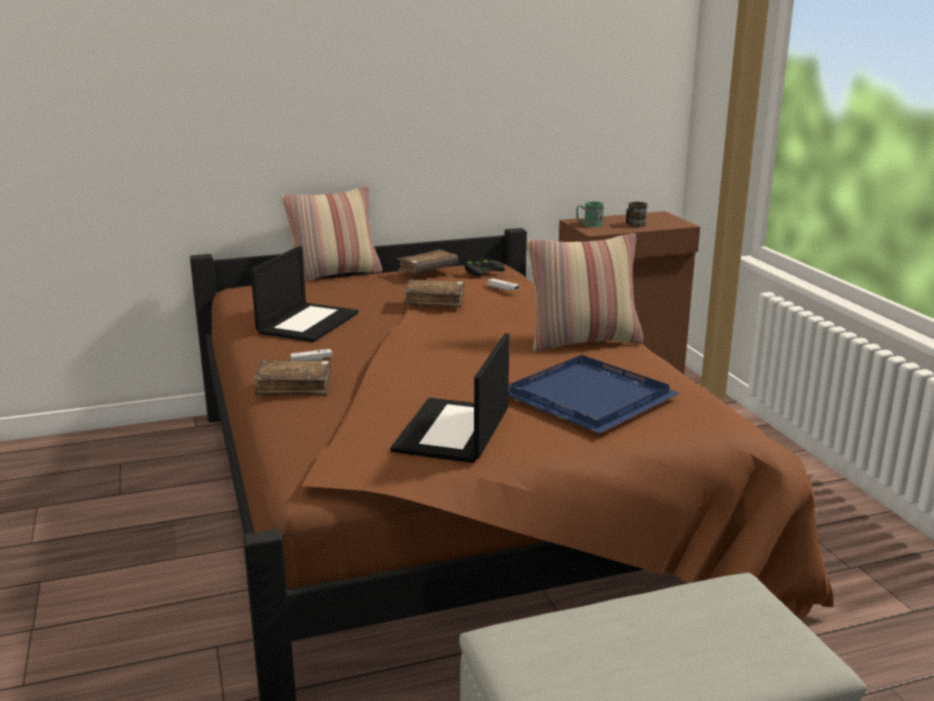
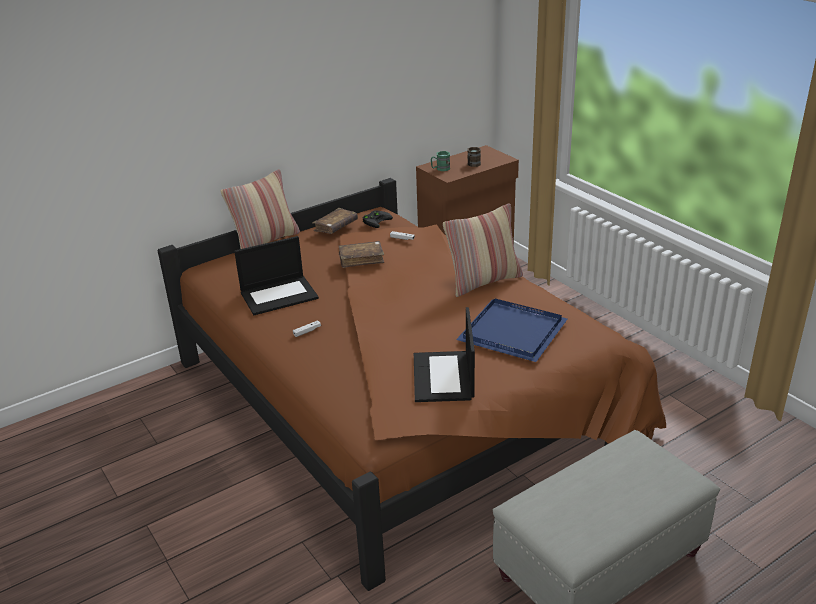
camera: 15 degrees left, 10 degrees up
laptop [250,246,359,342] -> laptop turned 60 degrees clockwise [234,236,319,315]
brown book [253,360,331,395] -> none

